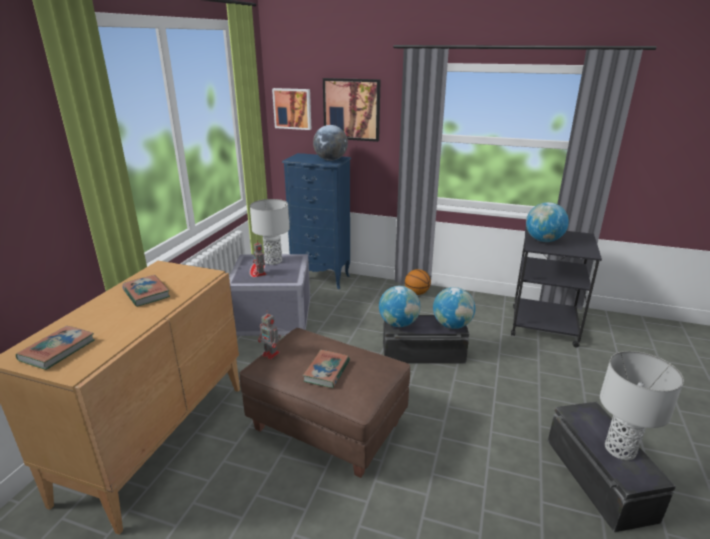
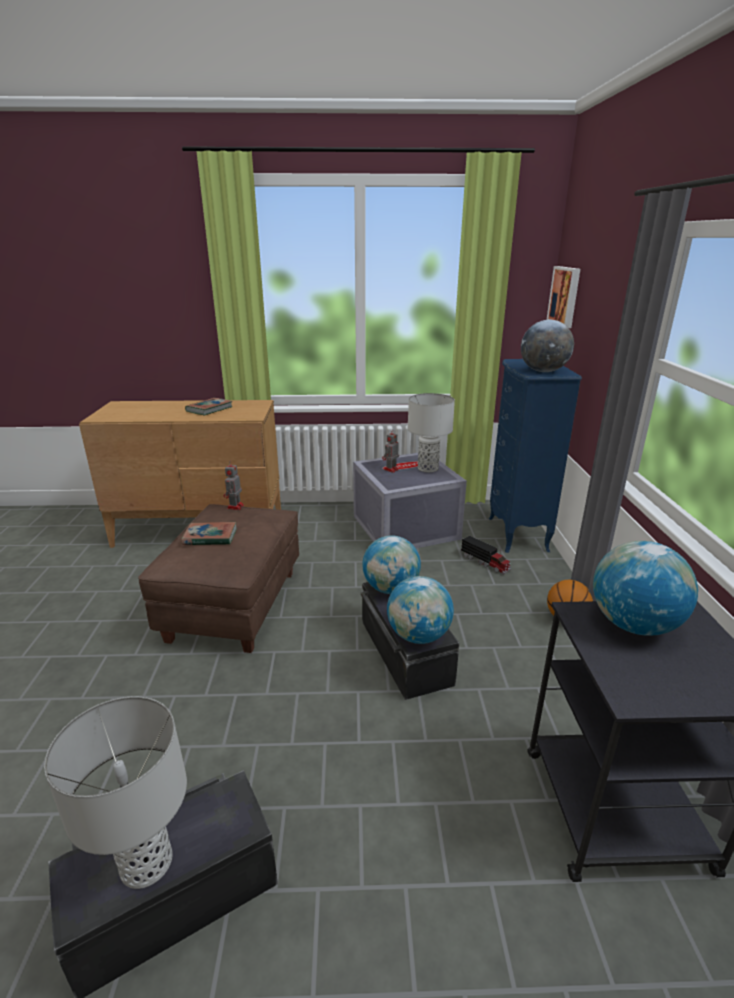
camera: 70 degrees right, 0 degrees up
book [16,326,95,370] -> none
picture [323,78,381,142] -> none
none -> toy truck [461,536,511,575]

